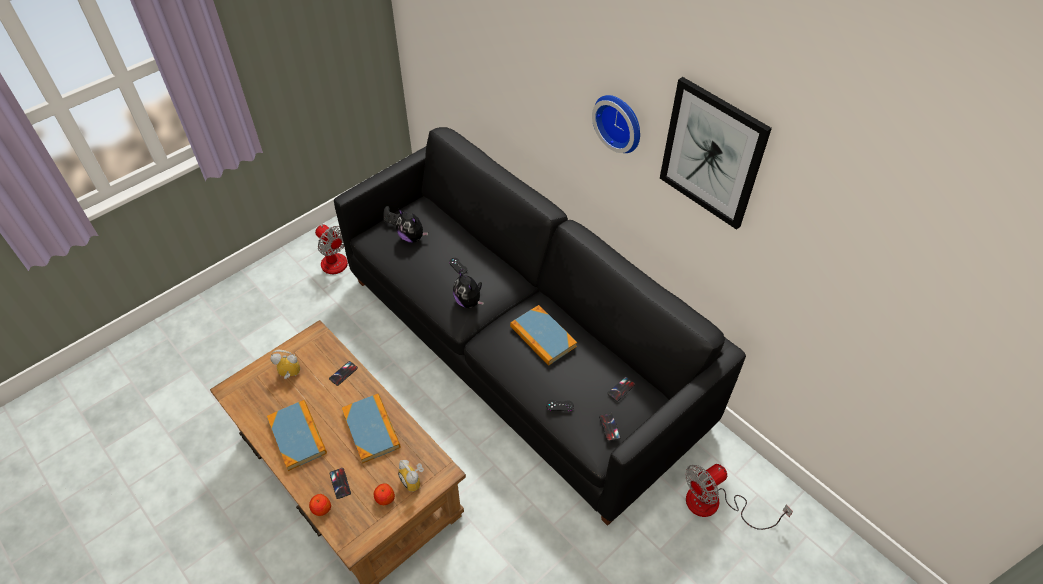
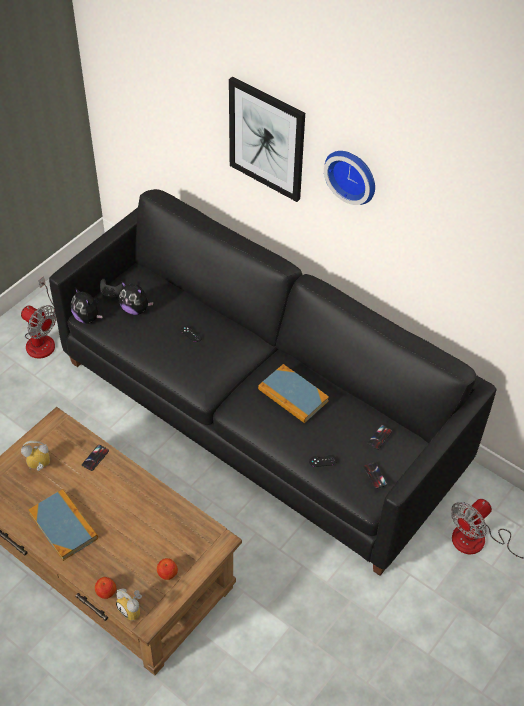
camera: 10 degrees left, 0 degrees up
phone [329,468,351,499] -> none
book [342,393,401,464] -> none
alarm clock [398,460,424,492] -> alarm clock moved to [116,589,142,621]
plush toy [453,271,484,308] -> plush toy moved to [71,288,103,324]
picture [660,77,772,230] -> picture moved to [229,77,305,202]

